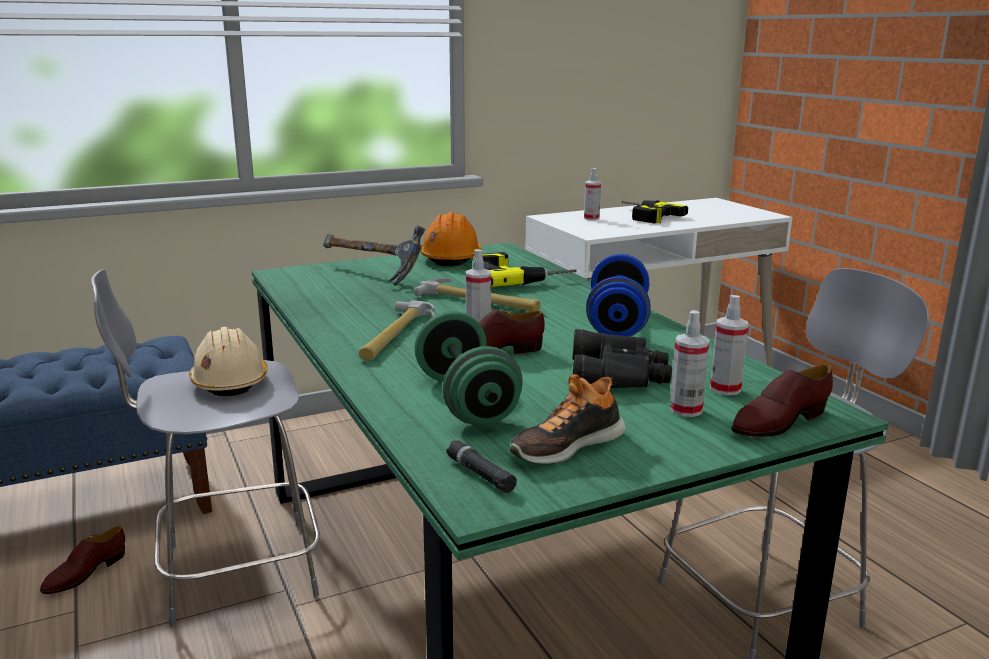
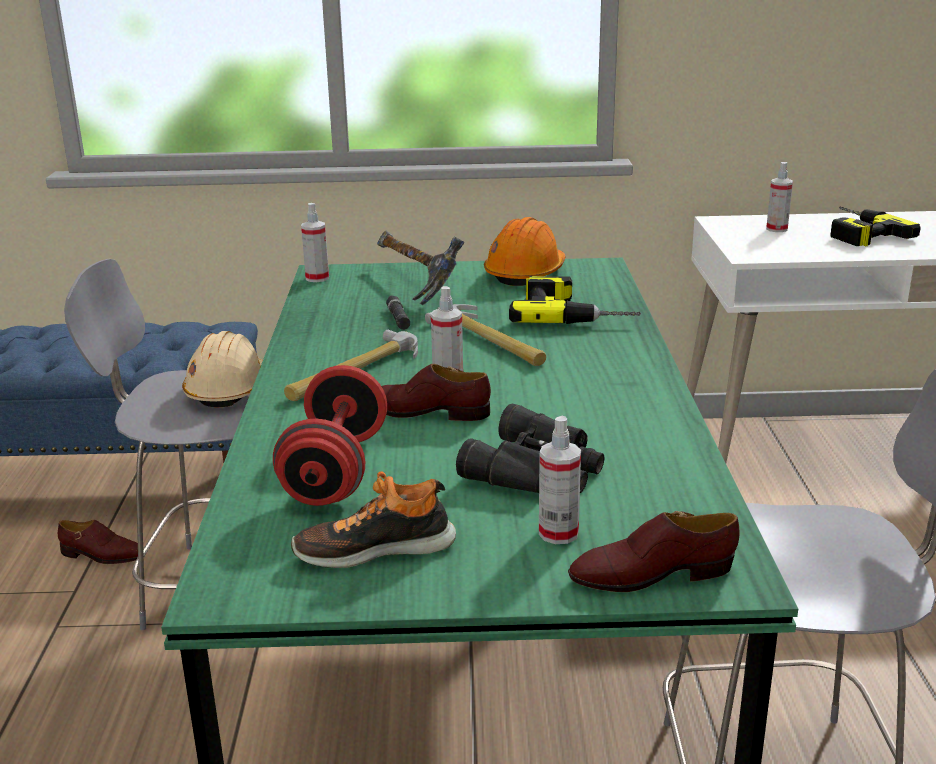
camera: 25 degrees right, 5 degrees up
brown shoe [40,526,125,594] -> brown shoe turned 135 degrees counterclockwise [58,520,138,564]
green dumbbell [415,311,523,425] -> red dumbbell [273,365,387,506]
black flashlight [446,440,517,493] -> black flashlight moved to [386,295,410,330]
blue dumbbell [586,254,651,336] -> none
spray bottle [710,295,749,395] -> spray bottle moved to [301,203,329,282]

